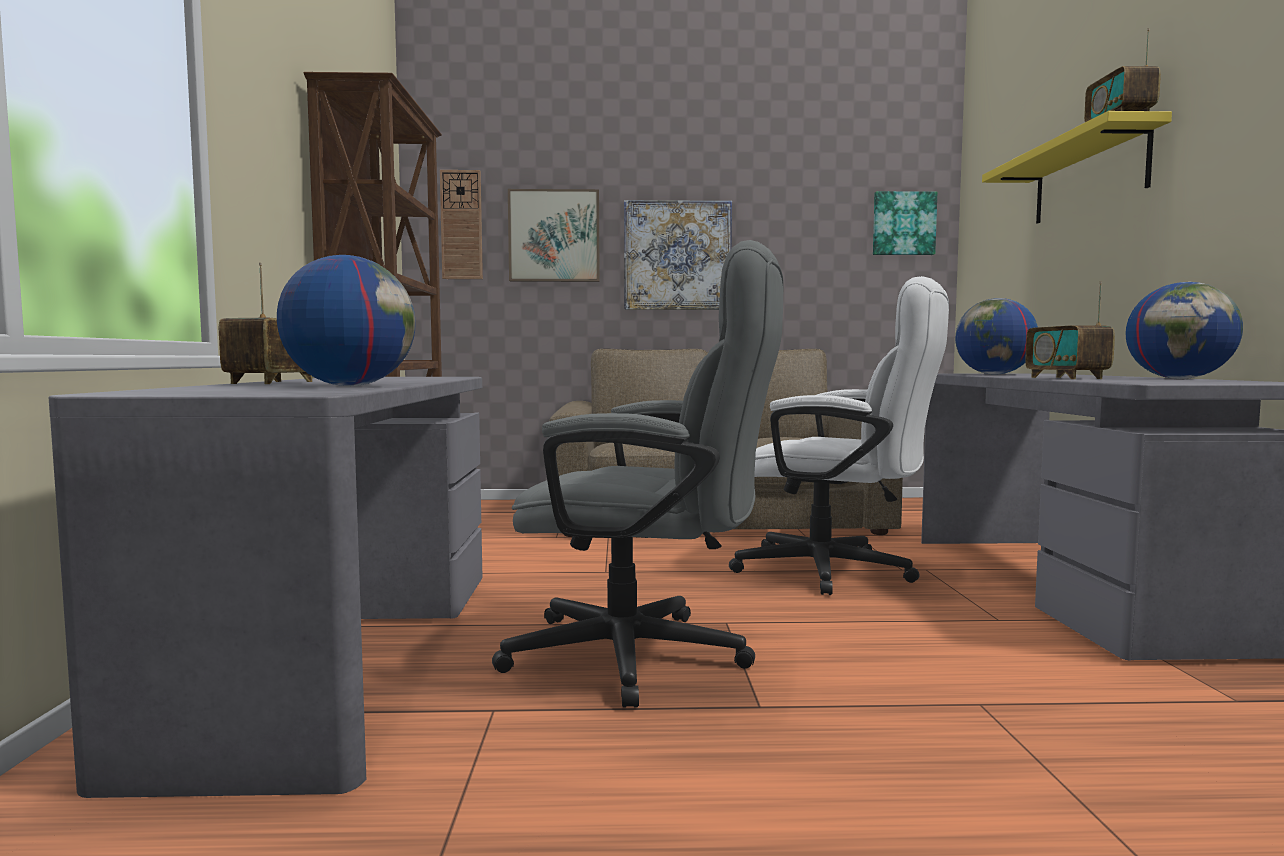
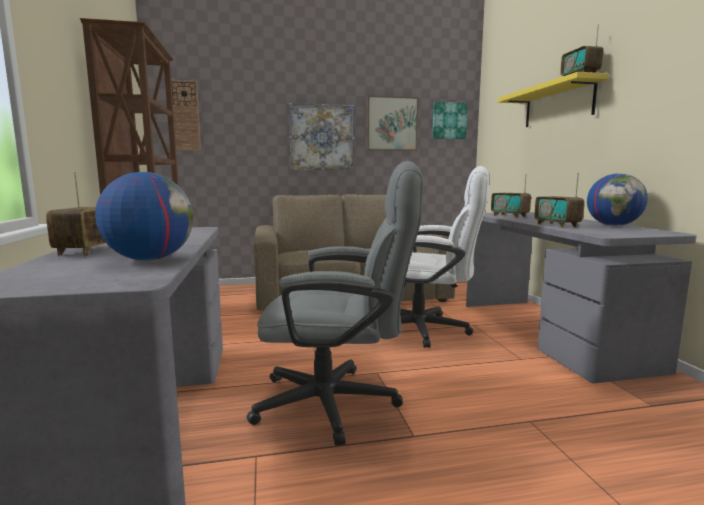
camera: 10 degrees left, 5 degrees up
picture [508,189,600,282] -> picture moved to [367,95,418,151]
globe [955,298,1038,375] -> radio [491,174,531,218]

